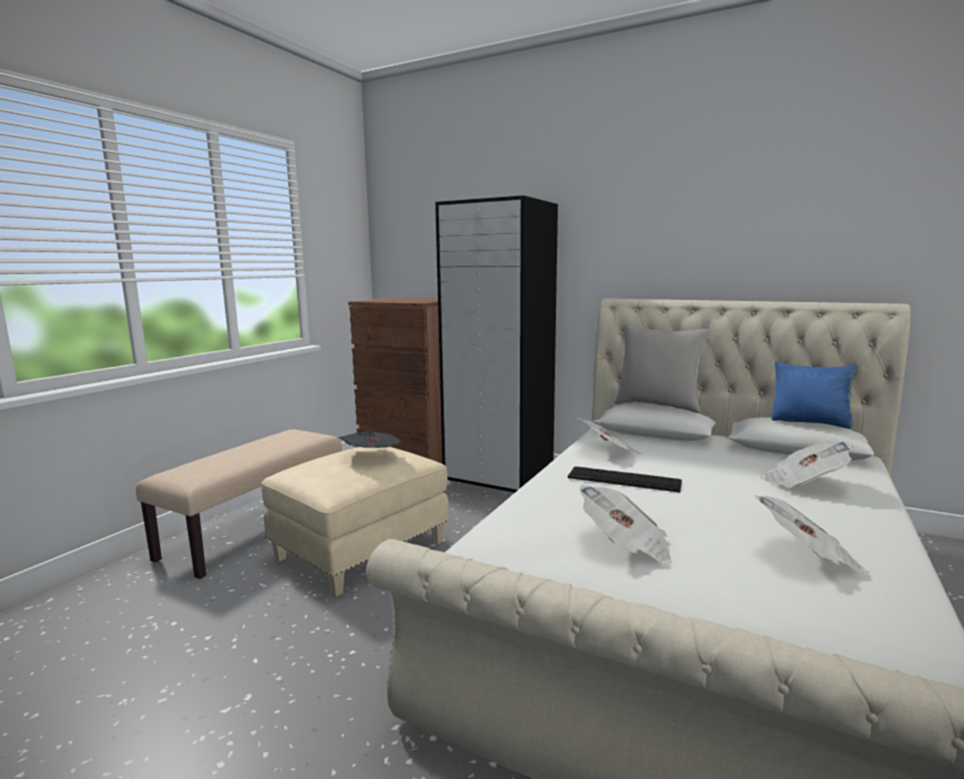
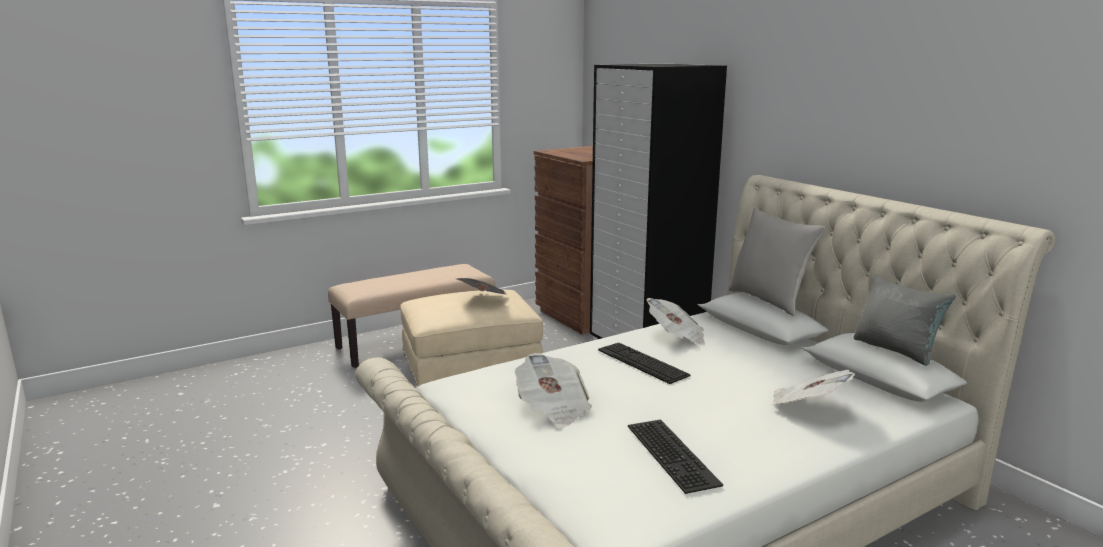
camera: 30 degrees right, 5 degrees up
newspaper [754,495,869,573] -> keyboard [628,419,723,494]
blue pillow [771,361,858,429] -> grey pillow [853,274,956,366]

